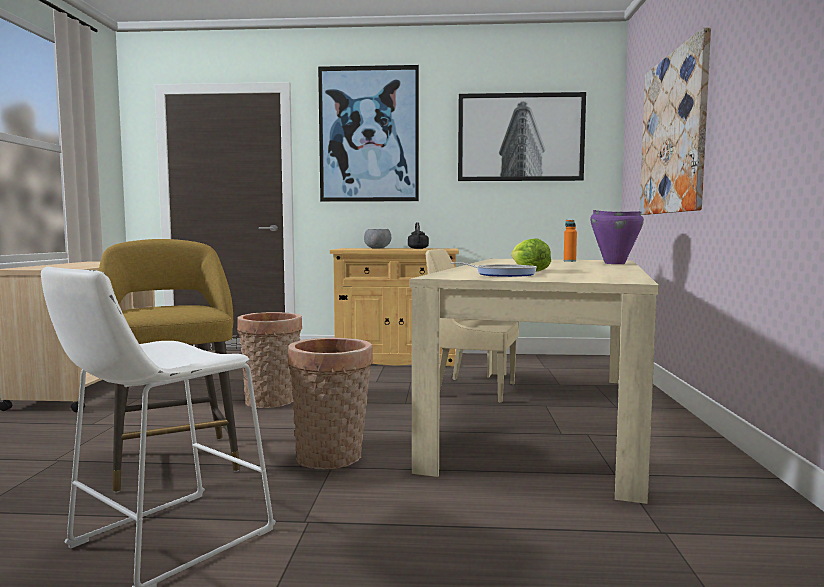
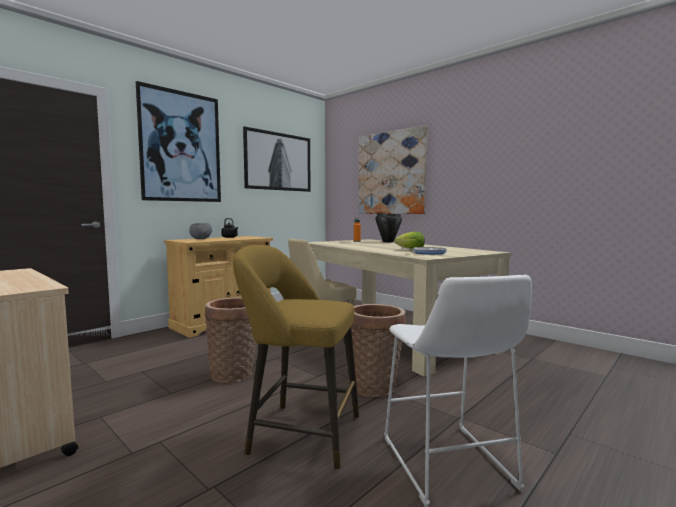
camera: 50 degrees left, 0 degrees up
purple cooking pot [590,210,644,264] -> black cooking pot [375,213,402,242]

